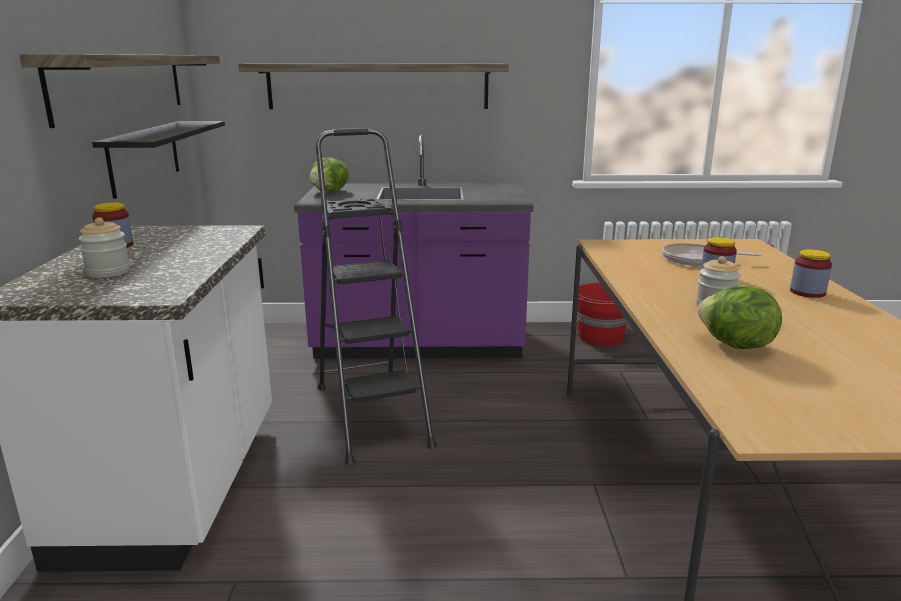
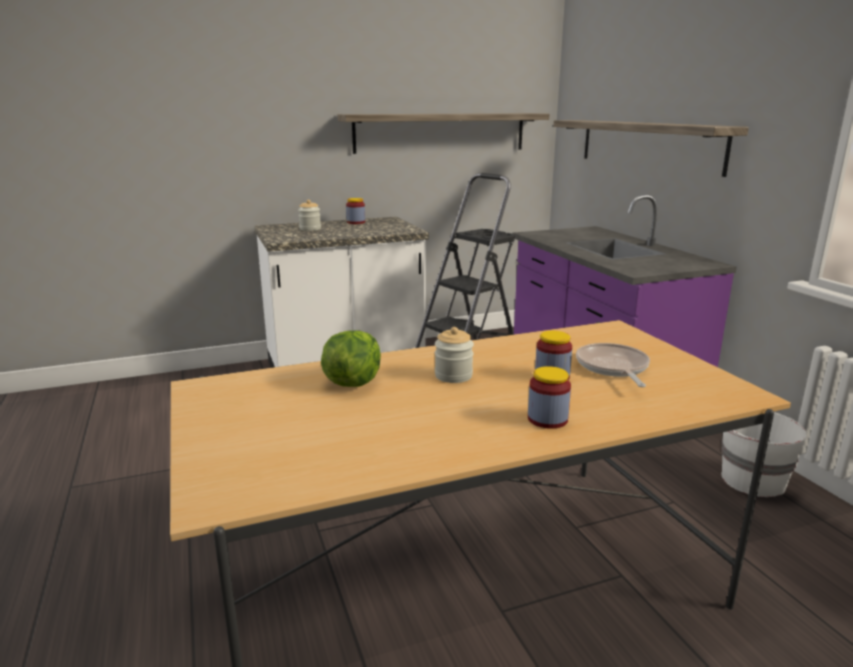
camera: 70 degrees right, 0 degrees up
black shelf [92,121,225,199] -> none
lettuce [309,157,349,192] -> none
red bucket [572,283,628,346] -> white bucket [721,412,807,497]

